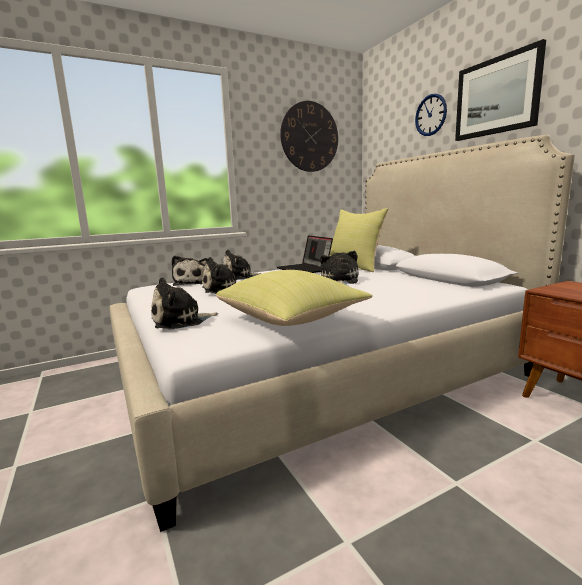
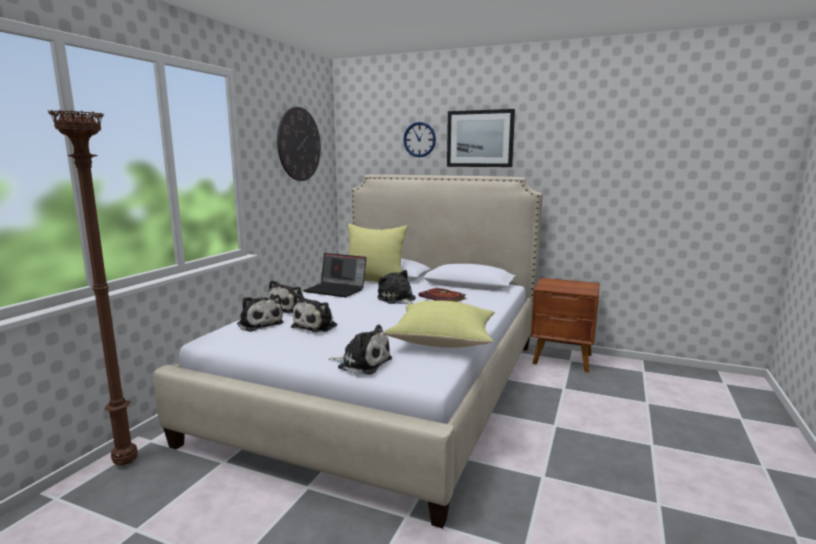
camera: 40 degrees left, 0 degrees up
plush toy [151,277,218,330] -> plush toy turned 90 degrees counterclockwise [328,325,392,374]
none -> brown floor lamp [48,110,138,466]
none -> book [418,288,467,302]

